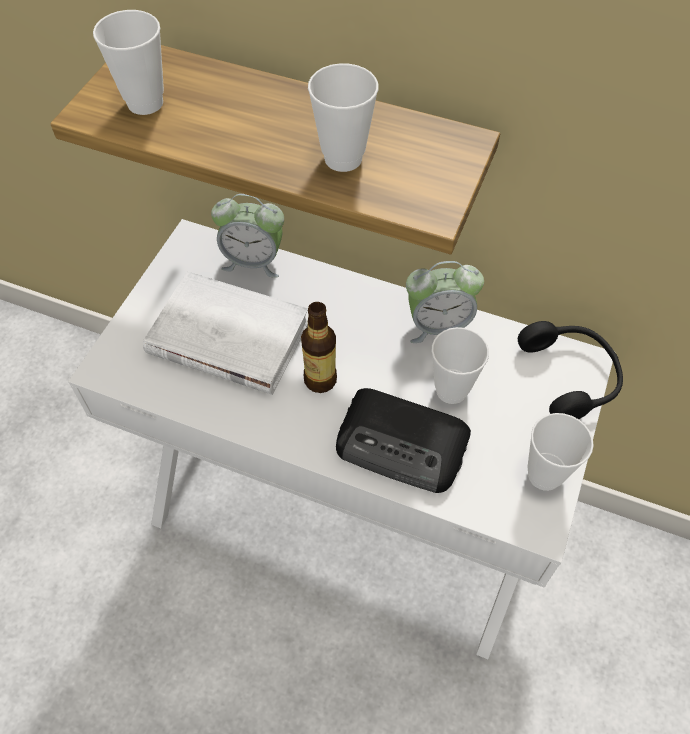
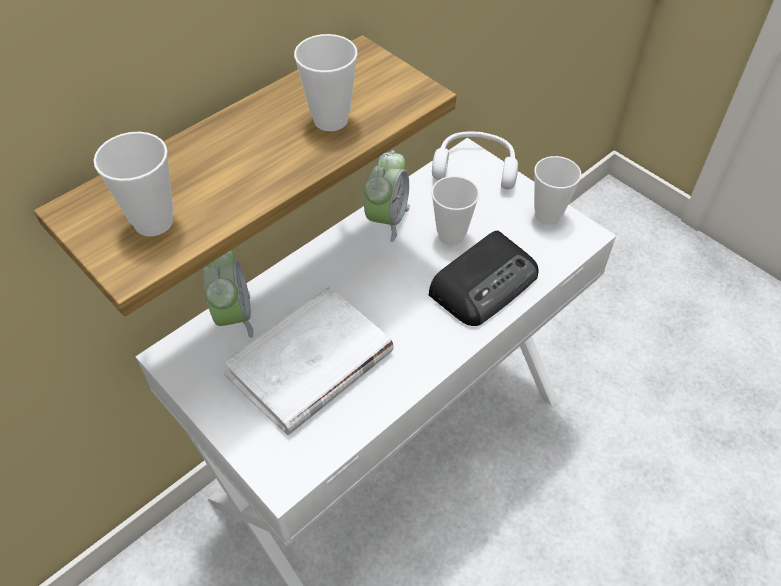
camera: 65 degrees left, 5 degrees down
alarm clock [211,194,284,278] -> alarm clock turned 45 degrees counterclockwise [203,250,253,338]
bottle [301,302,337,393] -> none
black headphones [518,321,623,419] -> white headphones [432,131,518,189]

